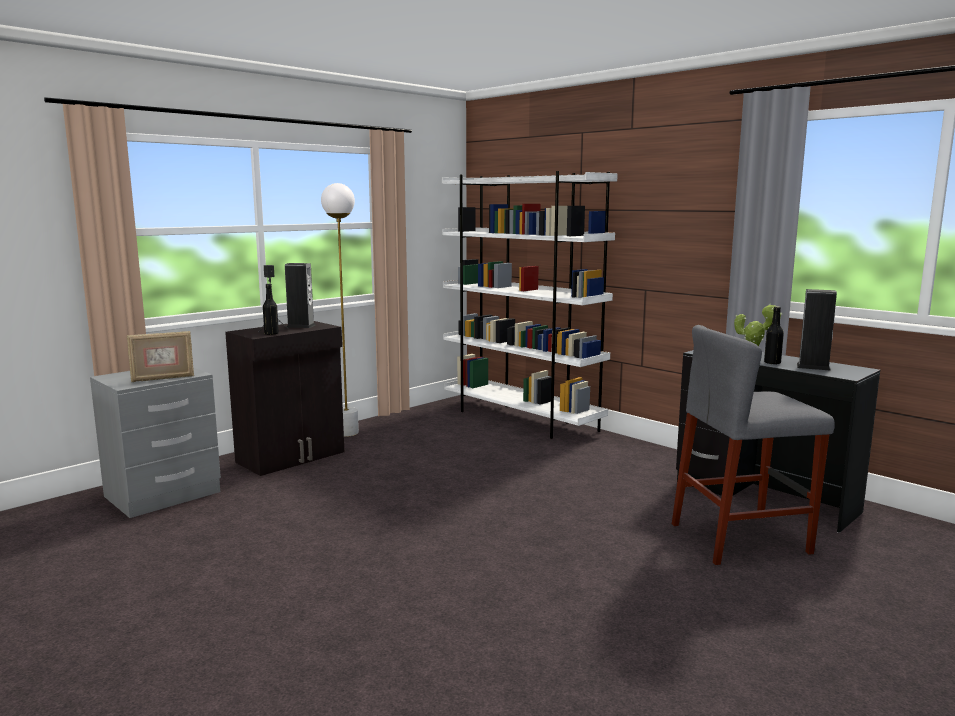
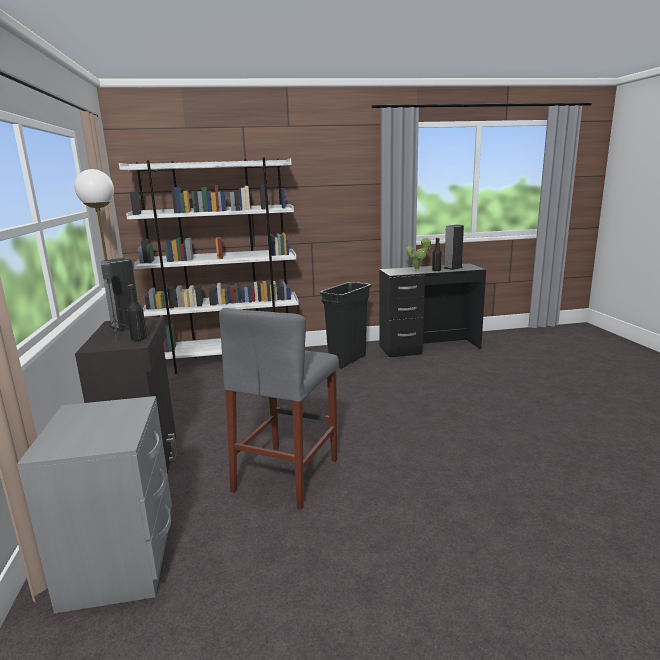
camera: 55 degrees left, 5 degrees up
picture frame [127,331,194,382] -> none
grey stool [672,325,835,565] -> grey stool moved to [219,308,339,510]
none -> black trash can [320,282,371,369]

